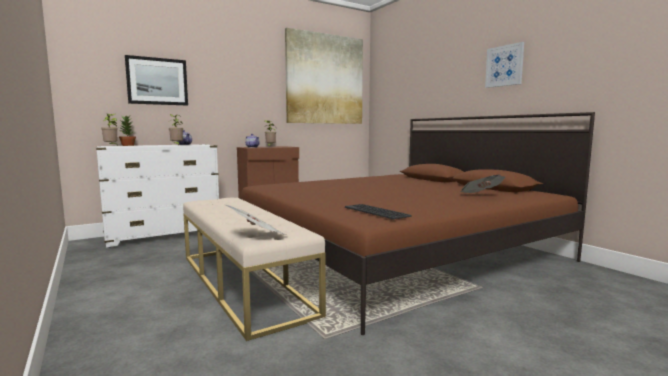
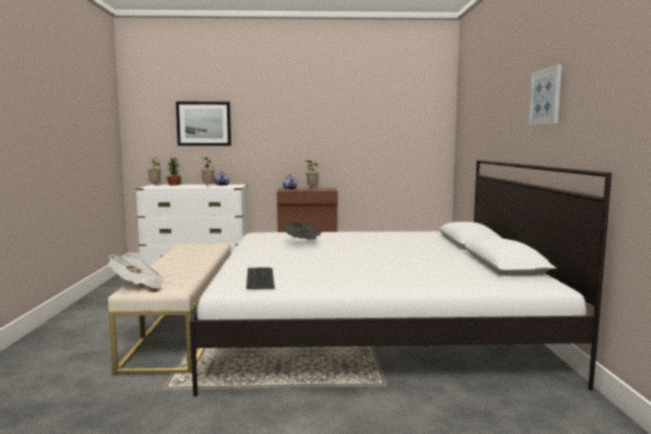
camera: 30 degrees right, 0 degrees up
brown bed [240,112,595,335] -> white bed [190,160,612,396]
picture [285,28,363,124] -> none
newspaper [460,175,505,193] -> newspaper moved to [281,223,321,239]

